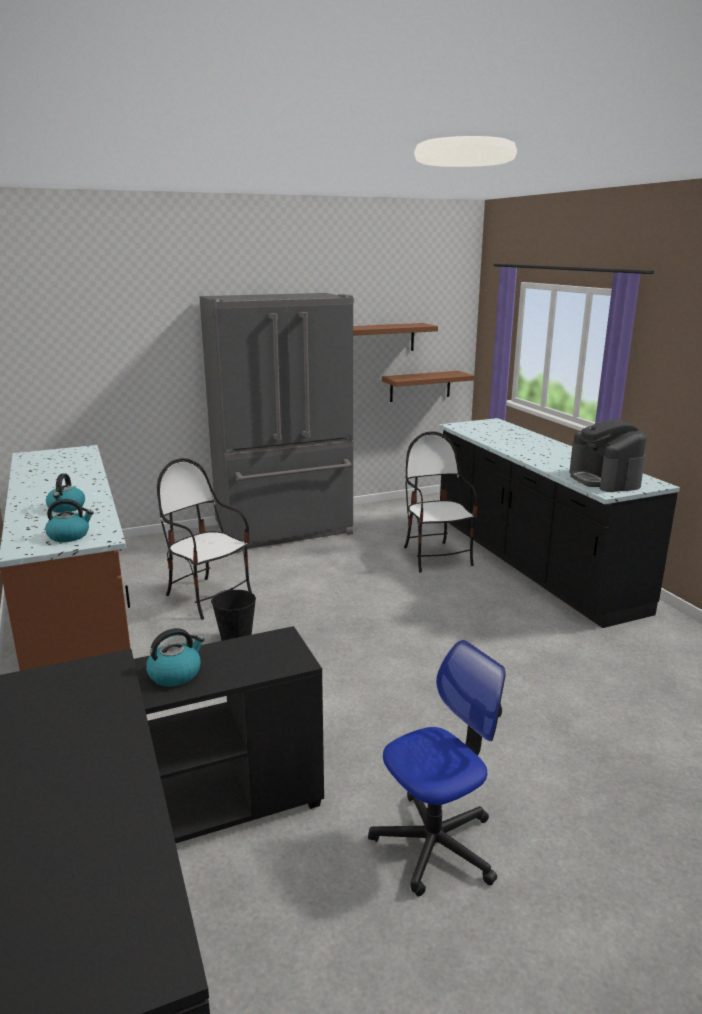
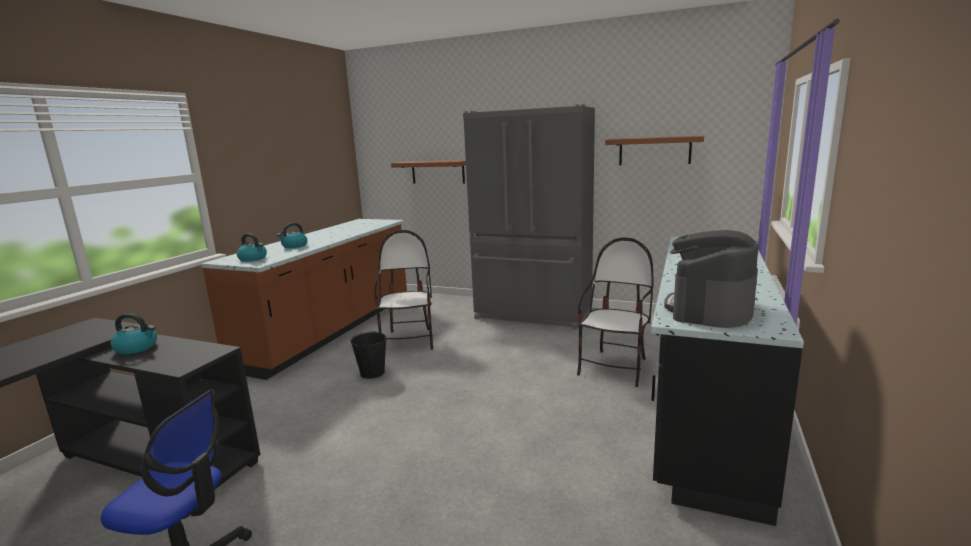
camera: 45 degrees right, 5 degrees down
brown shelf [382,371,474,402] -> brown shelf moved to [391,160,466,184]

